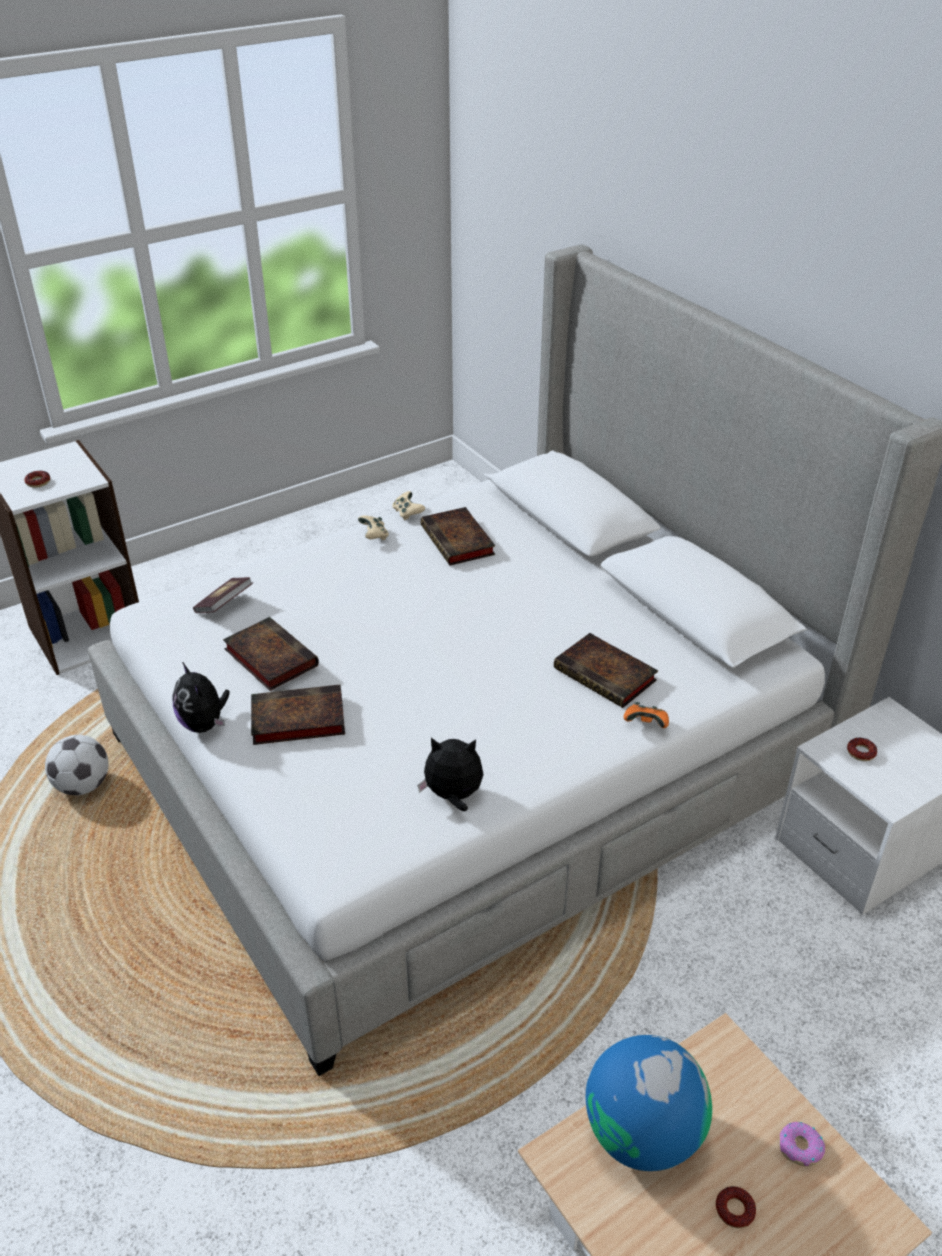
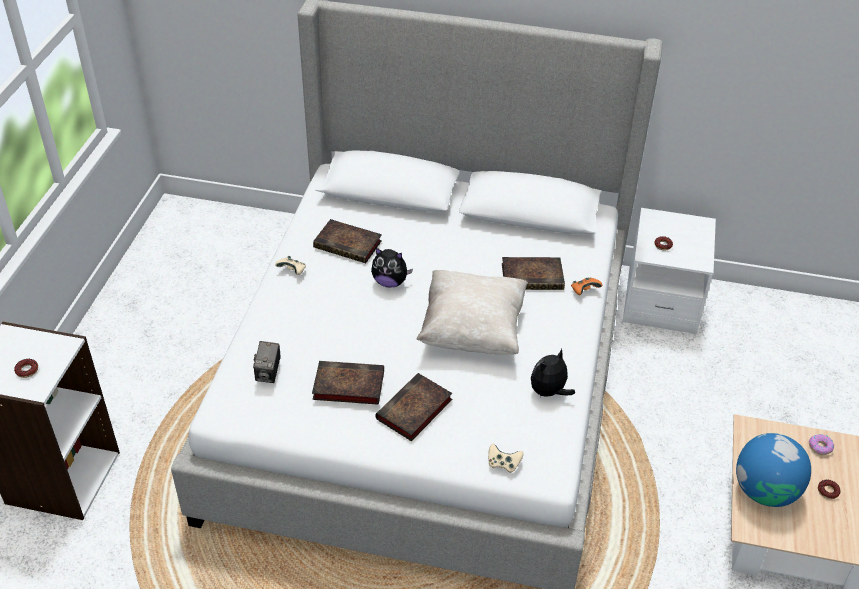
camera: 45 degrees left, 5 degrees up
football [45,735,109,795] -> none
plush toy [172,662,230,733] -> plush toy moved to [371,248,413,288]
book [193,577,253,613] -> camera [253,341,281,383]
beige game controller [392,491,425,520] -> beige game controller moved to [488,444,523,473]
none -> beige pillow [416,270,528,355]

